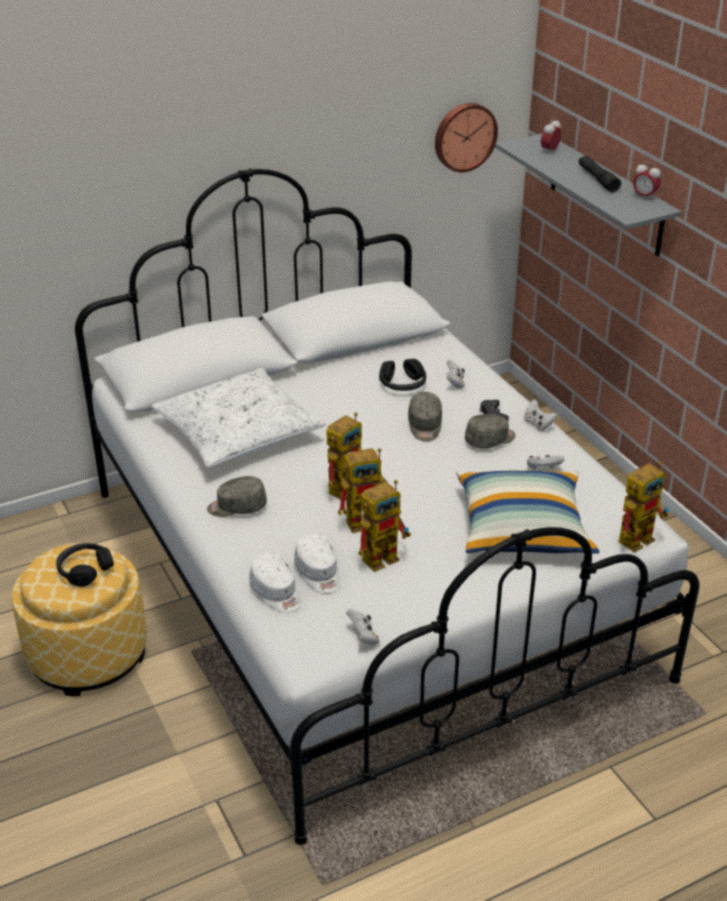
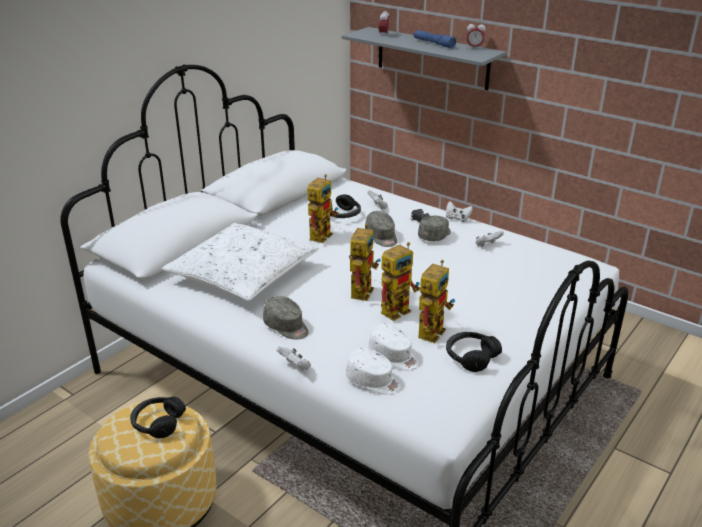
camera: 25 degrees left, 5 degrees down
grey cap [207,476,267,517] -> grey cap turned 105 degrees counterclockwise [263,296,309,340]
white game controller [346,609,380,646] -> white game controller moved to [277,347,311,370]
wall clock [435,103,498,172] -> none
pillow [456,471,599,554] -> none
black flashlight [579,156,621,193] -> blue flashlight [414,30,456,48]
toy robot [618,461,669,553] -> toy robot moved to [307,174,338,243]
none -> black headphones [446,332,502,372]

